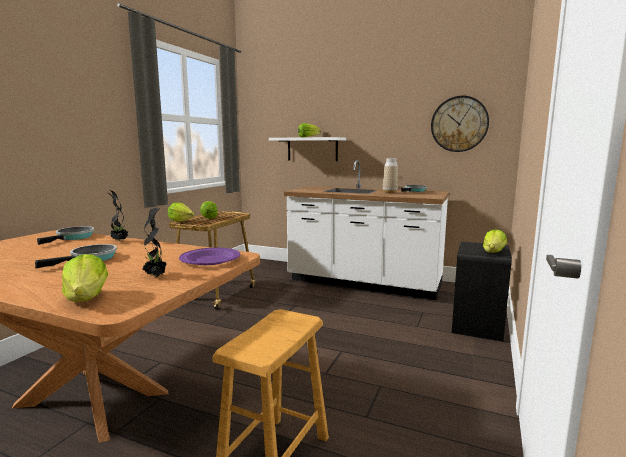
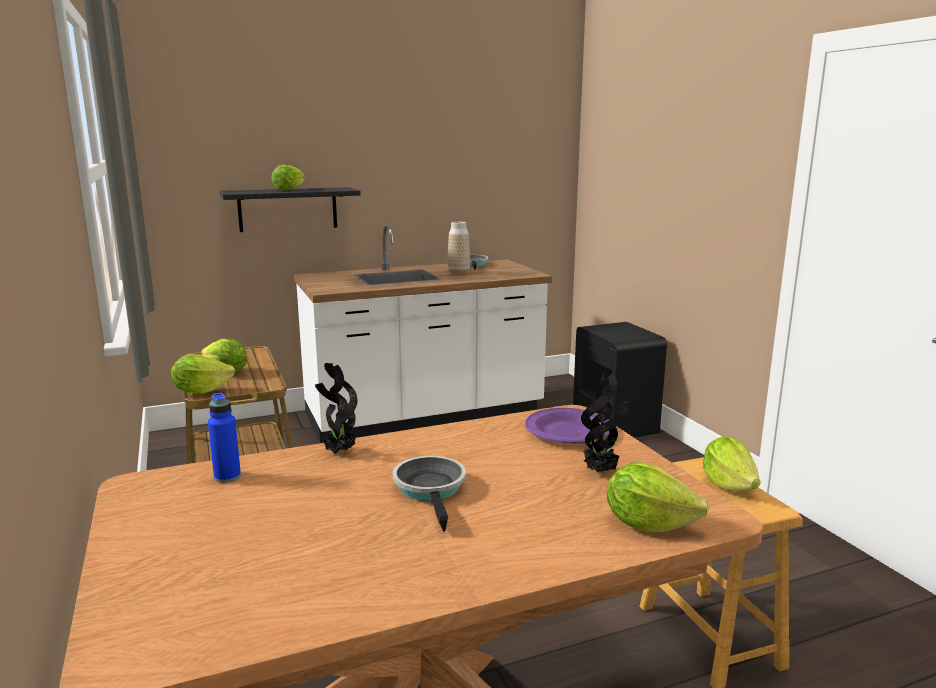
camera: 45 degrees left, 5 degrees up
frying pan [37,226,94,245] -> blue bottle [208,393,241,483]
white shelf [269,137,346,161] -> black shelf [220,187,361,232]
wall clock [431,96,489,152] -> none
lettuce [483,229,507,253] -> lettuce moved to [703,436,761,492]

